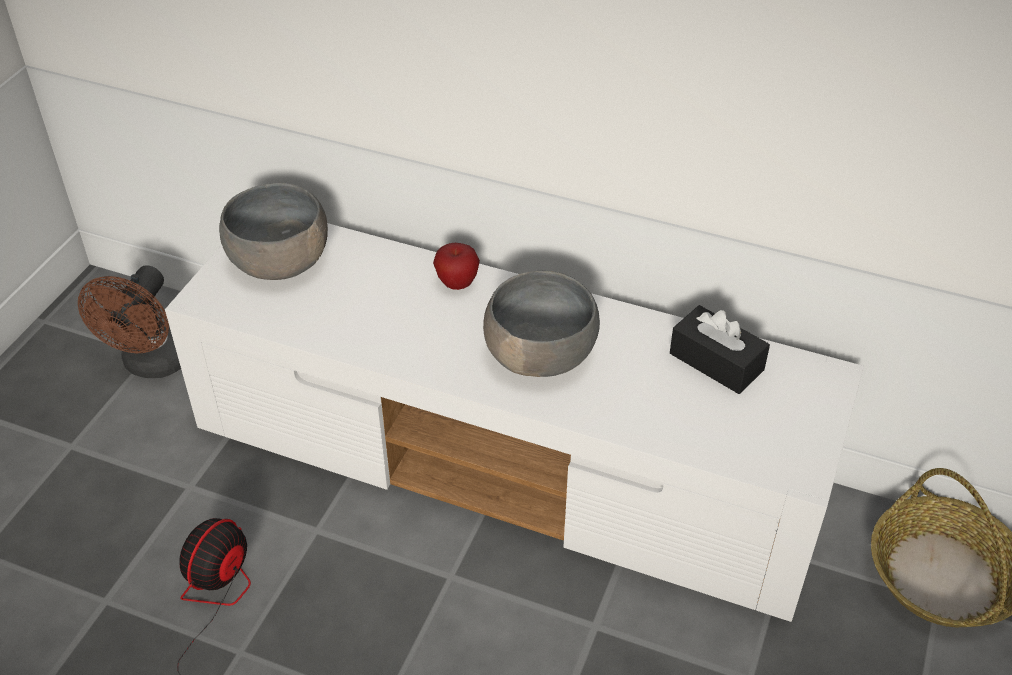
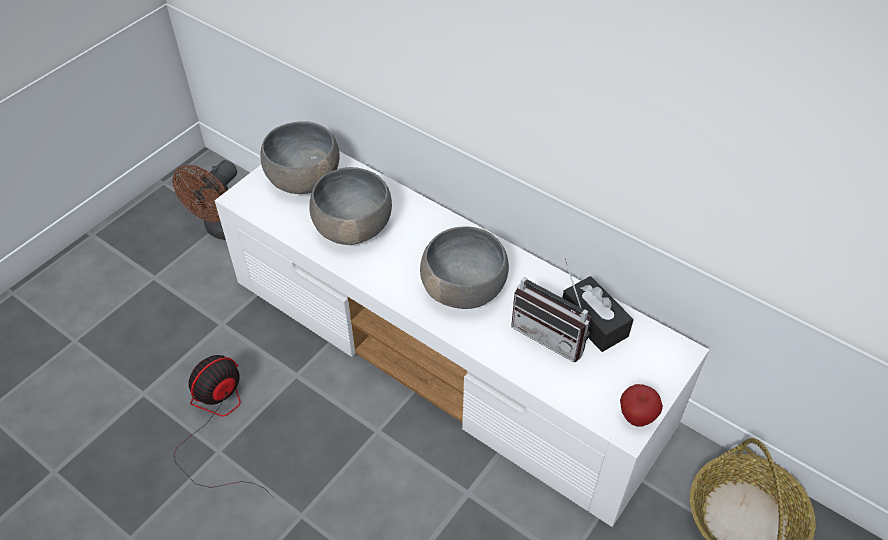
camera: 15 degrees right, 5 degrees up
apple [433,243,480,290] -> apple moved to [620,384,663,427]
none -> grey bowl [309,167,392,245]
none -> radio [511,259,591,362]

